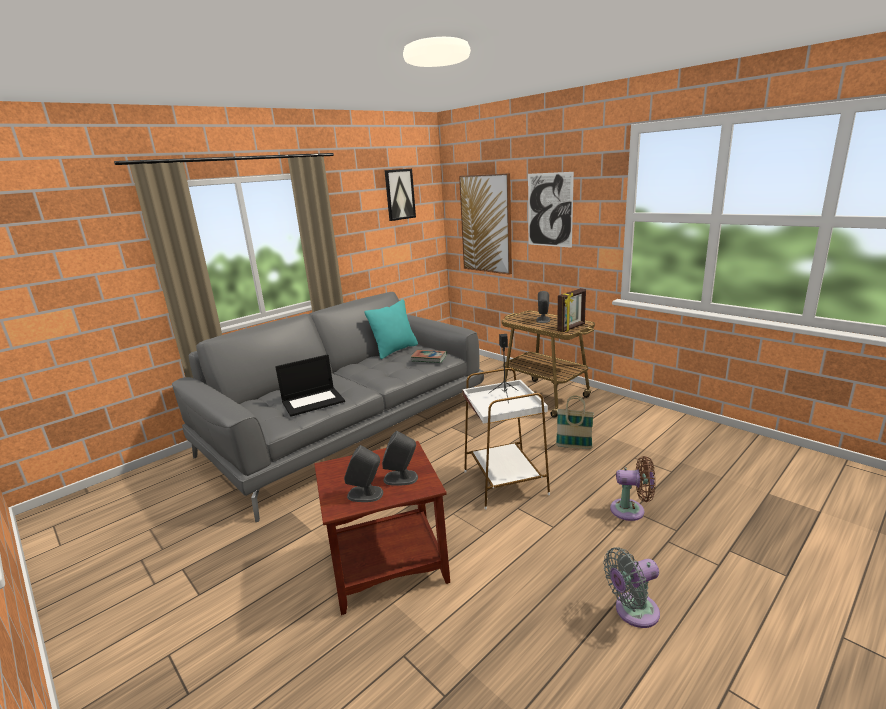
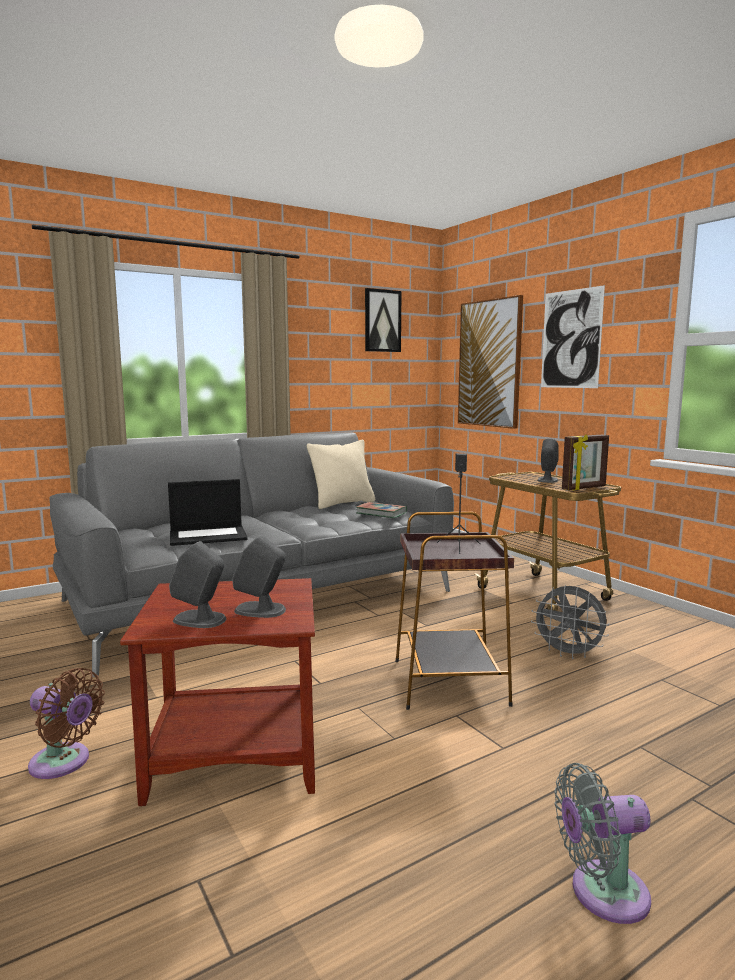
camera: 10 degrees right, 10 degrees down
turquoise pillow [364,299,418,359] -> beige pillow [307,440,375,509]
white side table [462,368,550,509] -> brown side table [396,512,514,710]
basket [556,396,594,449] -> grey fan [531,585,610,659]
brown fan [610,456,655,521] -> brown fan moved to [28,668,105,779]

